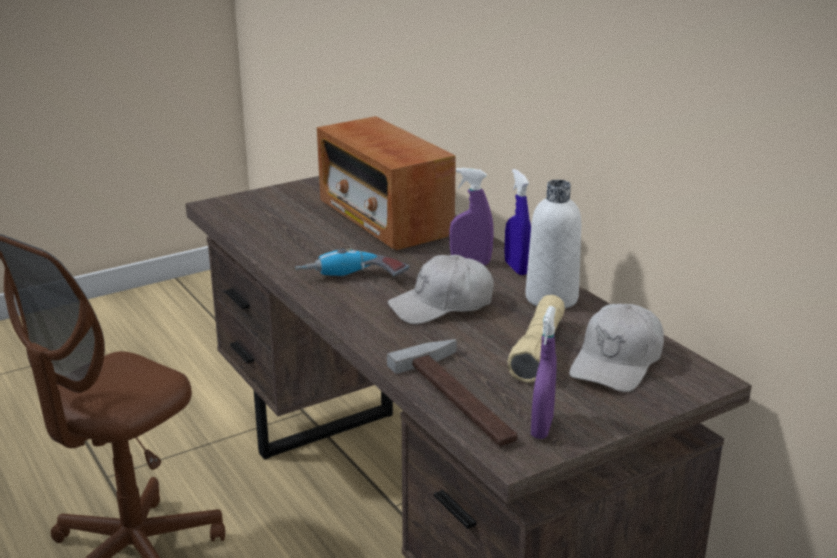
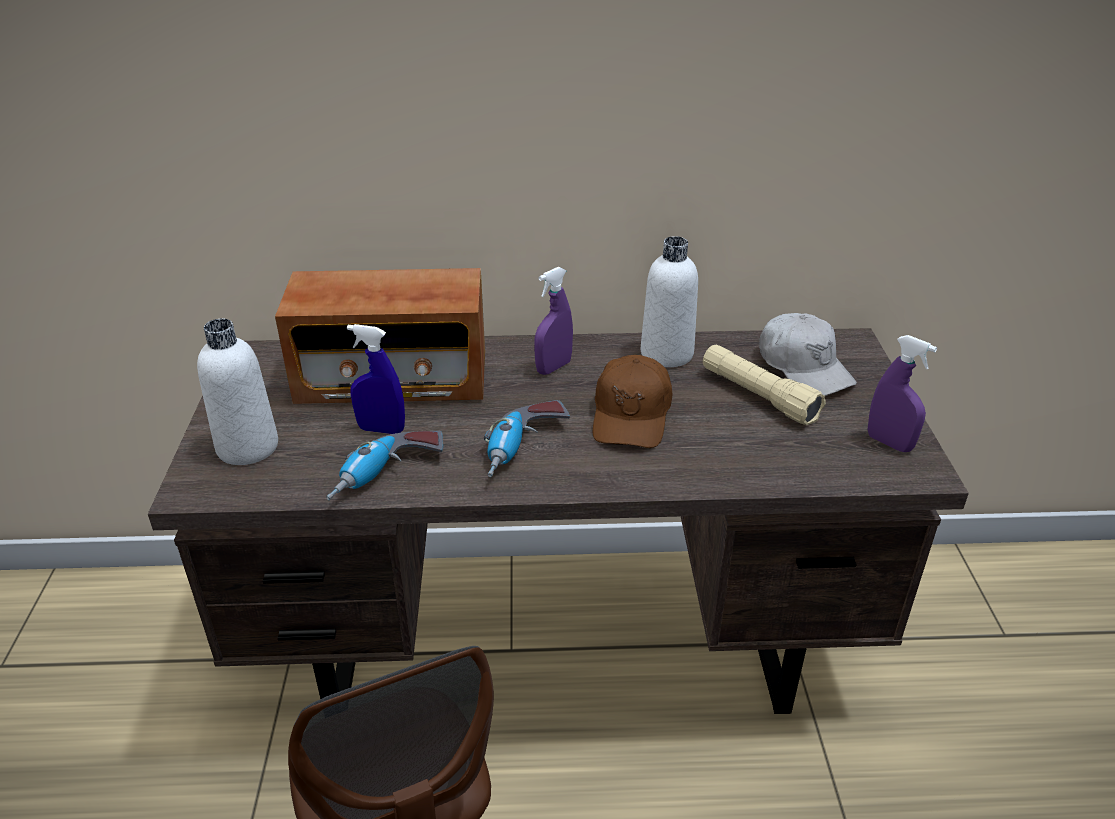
camera: 60 degrees left, 10 degrees up
white cap [387,255,494,324] -> brown cap [593,355,672,448]
hammer [387,339,518,447] -> none
blue spray bottle [504,169,531,275] -> blue spray bottle moved to [347,324,405,434]
none -> white bottle [197,319,278,465]
none -> power drill [326,431,443,500]

